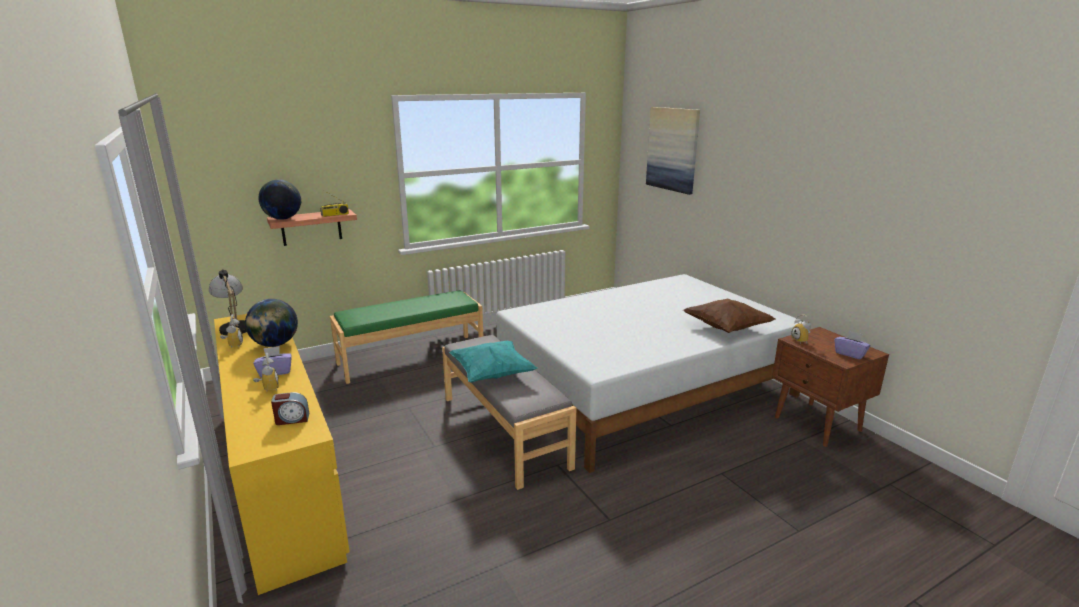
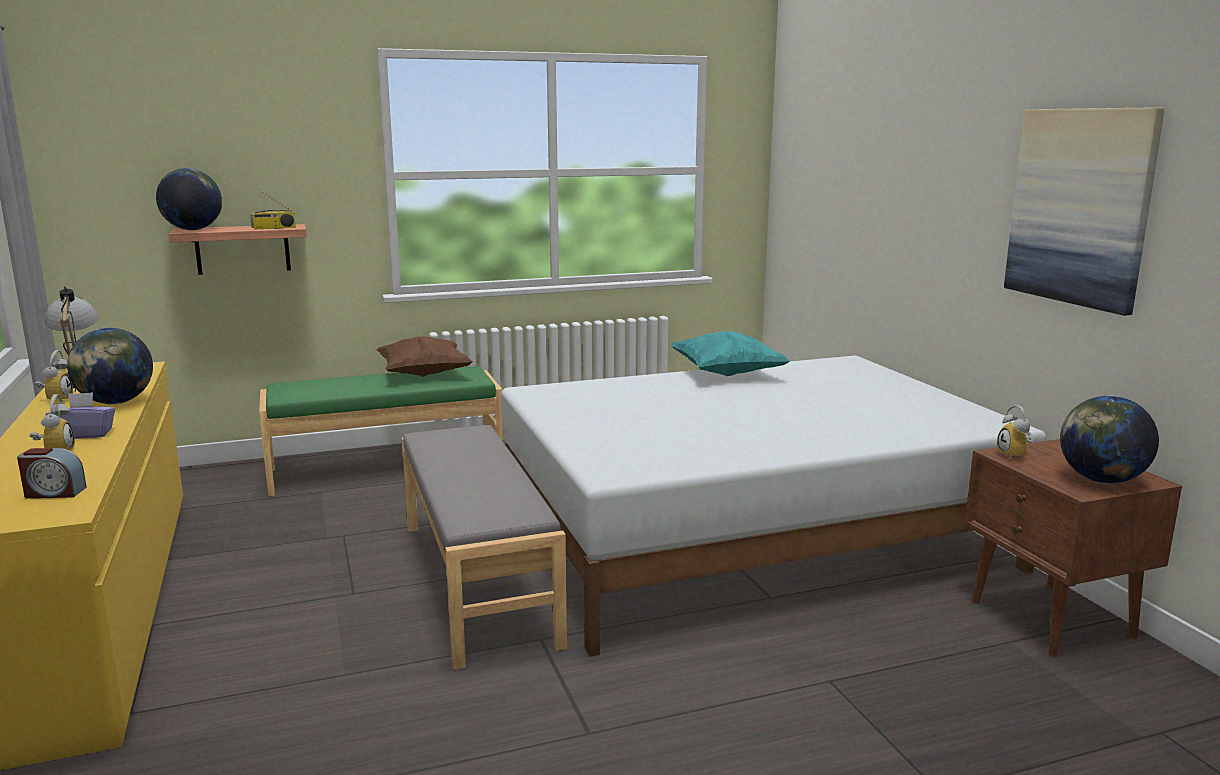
camera: 10 degrees right, 5 degrees down
turquoise pillow [449,341,537,383] -> turquoise pillow moved to [671,331,790,376]
picture [646,107,700,195] -> picture moved to [1004,107,1165,316]
brown pillow [683,299,775,333] -> brown pillow moved to [377,336,473,377]
purple tissue box [834,331,871,359] -> globe [1060,395,1159,484]

